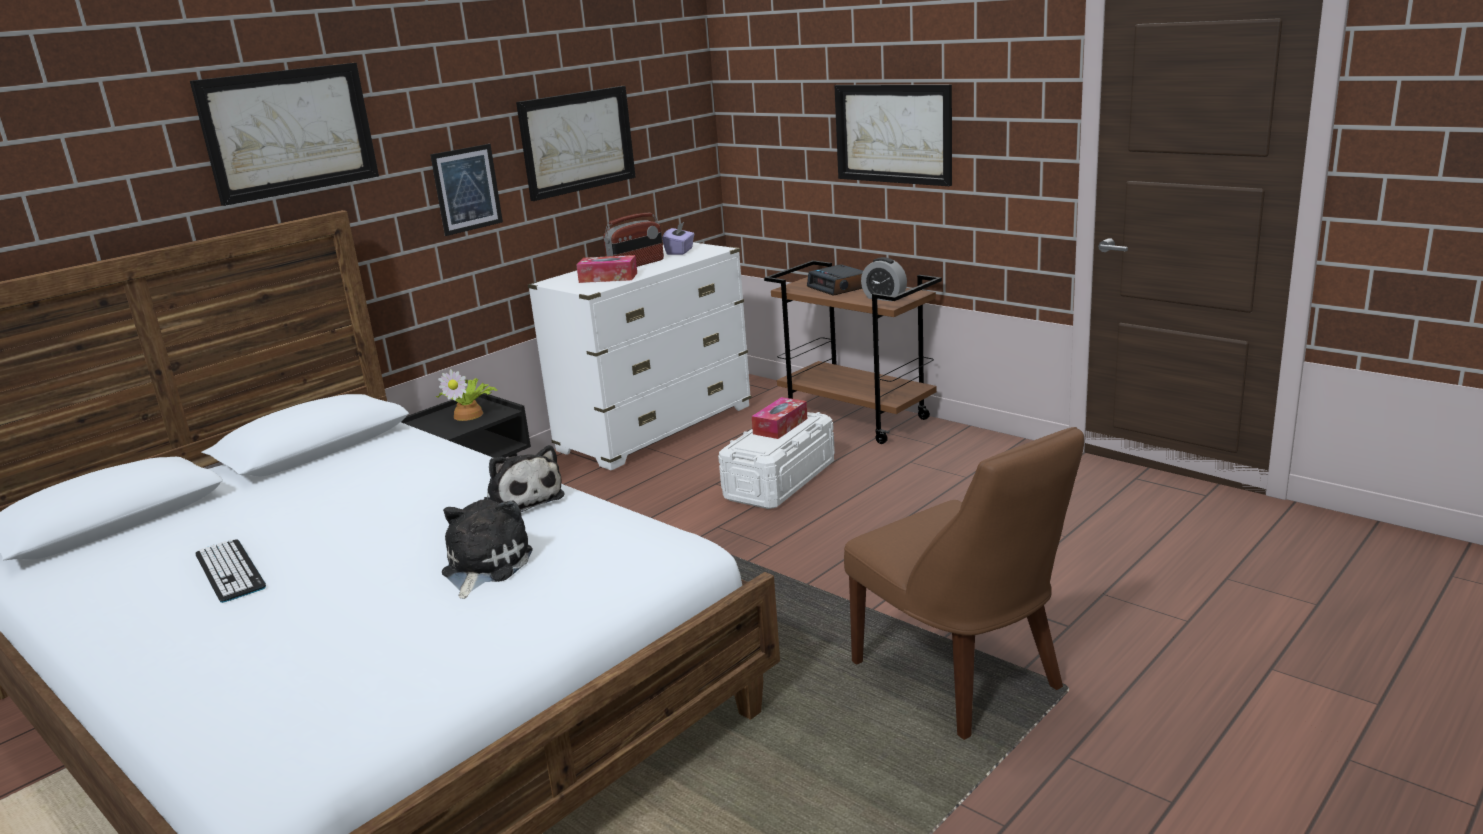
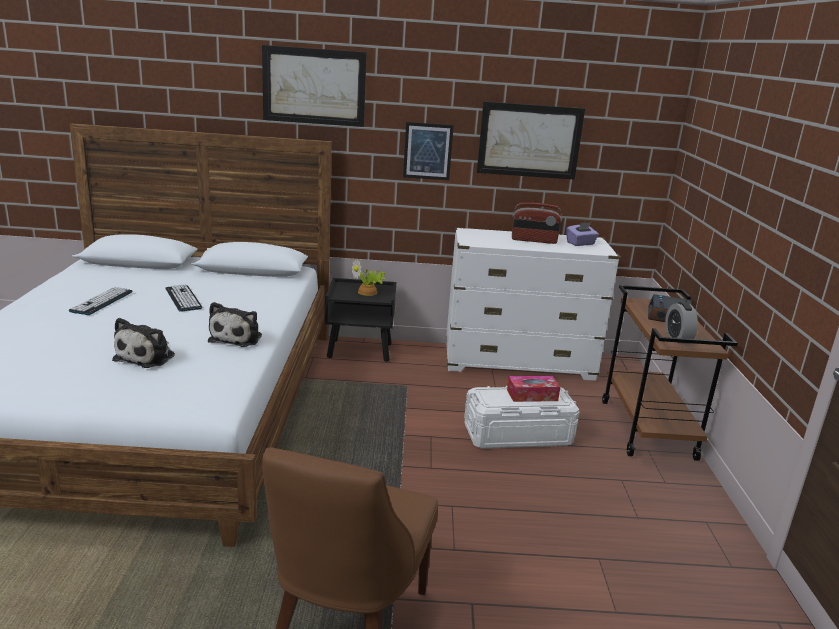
camera: 45 degrees right, 0 degrees up
plush toy [442,499,533,599] -> plush toy turned 135 degrees clockwise [112,318,175,368]
tissue box [576,255,637,283] -> none
picture [834,84,952,186] -> none
none -> keyboard [165,284,202,312]

